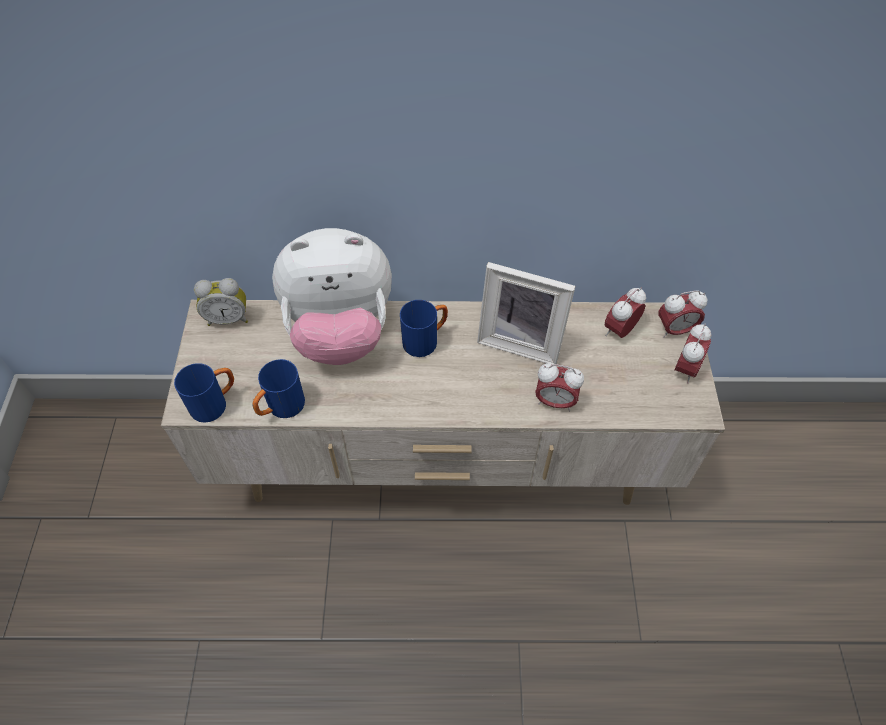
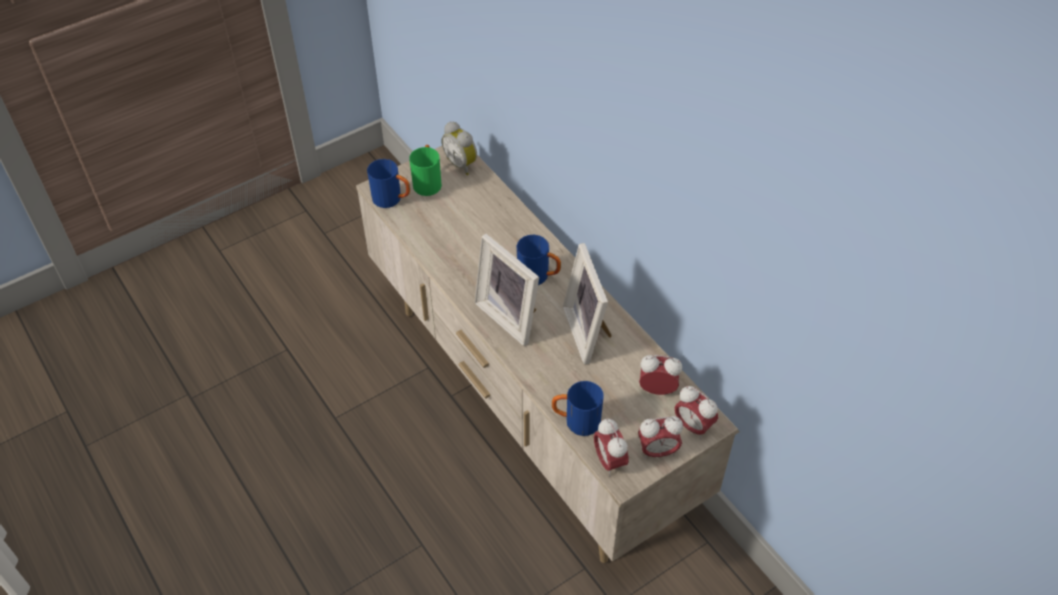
camera: 55 degrees right, 5 degrees down
blue mug [253,359,305,418] -> blue mug moved to [552,381,604,436]
plush toy [272,228,392,365] -> none
alarm clock [535,363,584,411] -> alarm clock moved to [594,418,629,476]
none -> green mug [409,145,442,196]
none -> picture frame [475,234,539,346]

